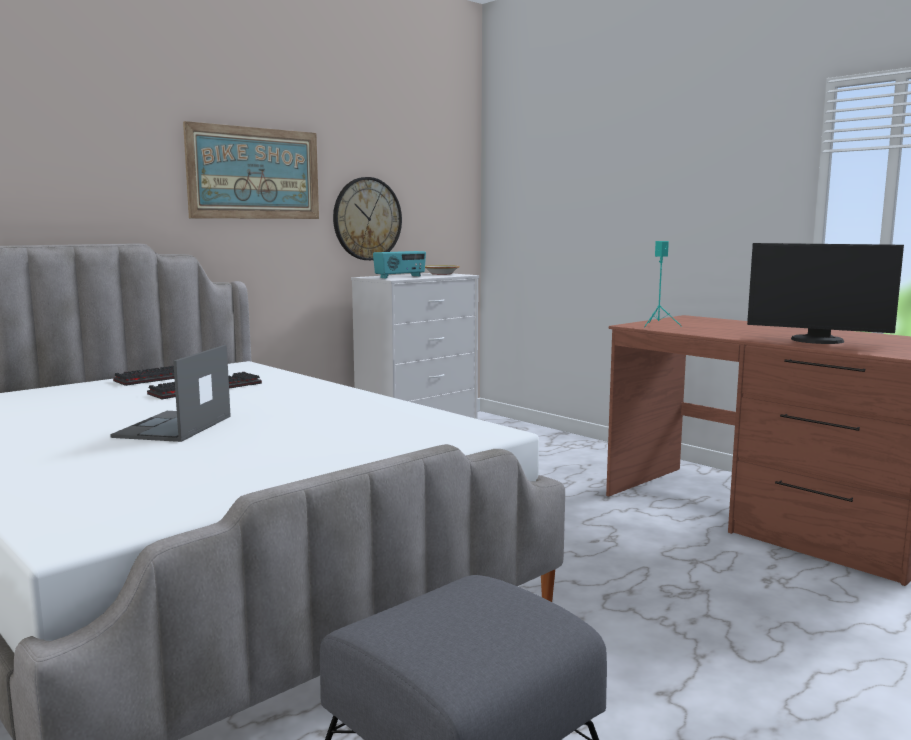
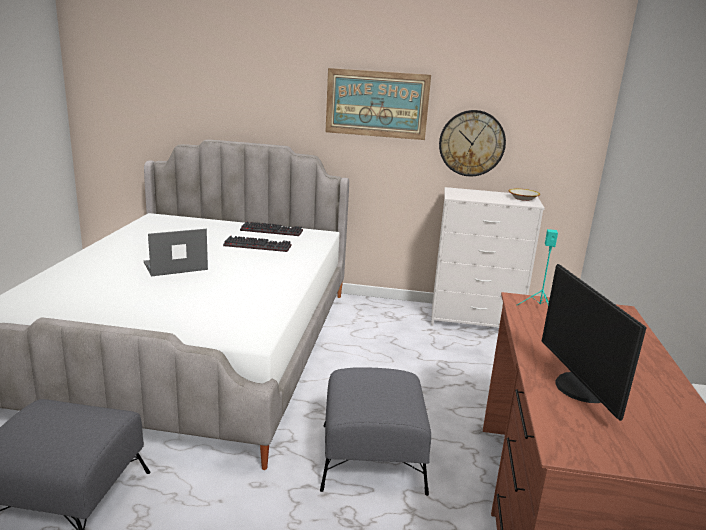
camera: 50 degrees right, 10 degrees up
radio [373,251,426,278] -> none
none -> grey ottoman [320,367,431,496]

